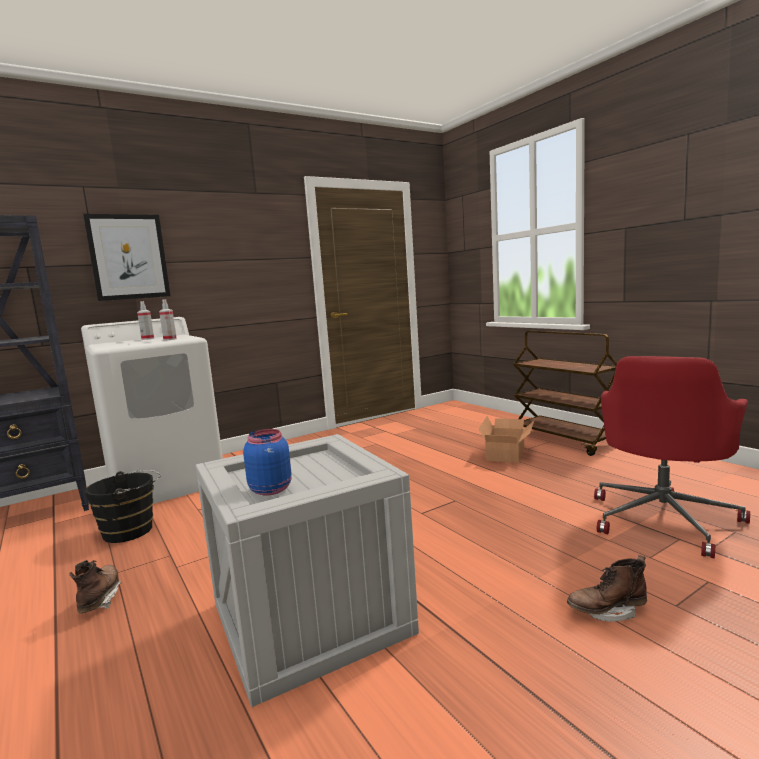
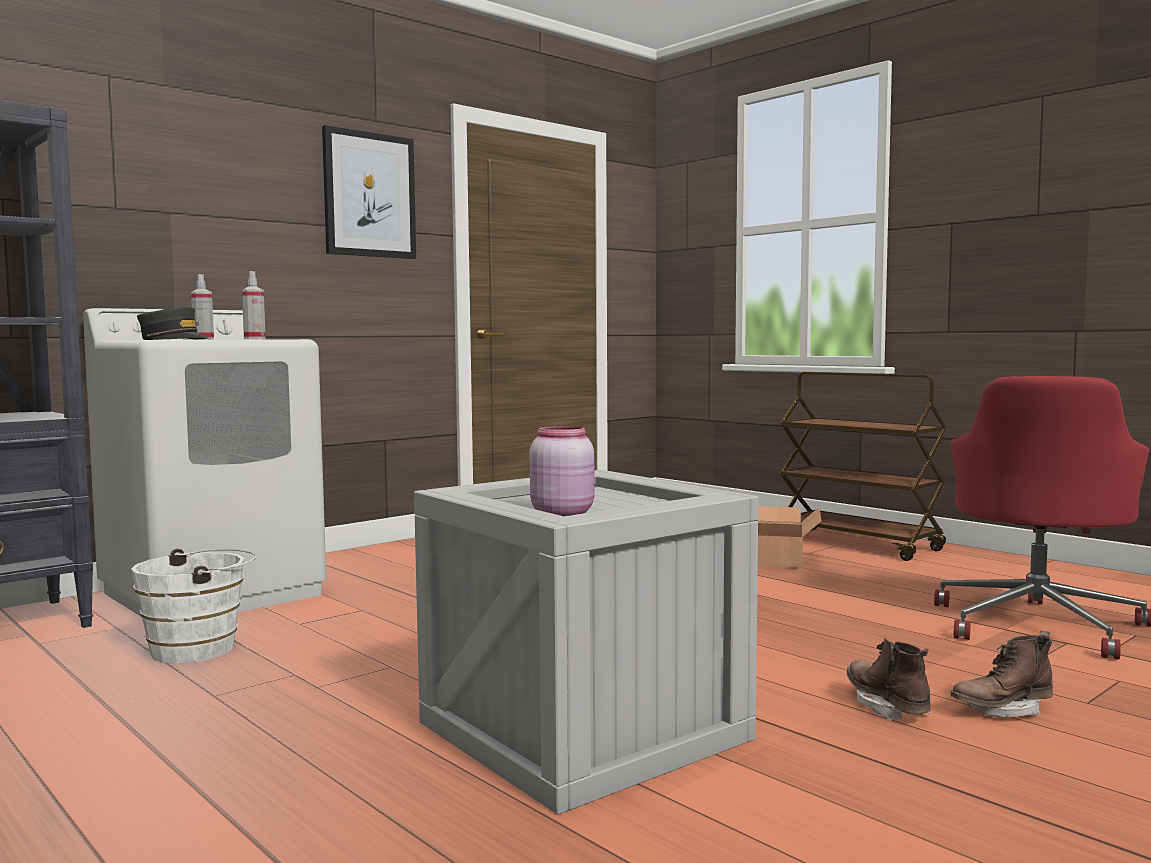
camera: 10 degrees left, 5 degrees down
brown boot [70,560,122,613] -> brown boot moved to [847,638,931,721]
picture [83,214,171,301] -> picture moved to [322,125,416,259]
black bucket [85,470,161,543] -> white bucket [131,549,257,663]
blue jar [243,429,292,496] -> pink jar [530,426,595,516]
none -> grey cap [137,306,209,340]

